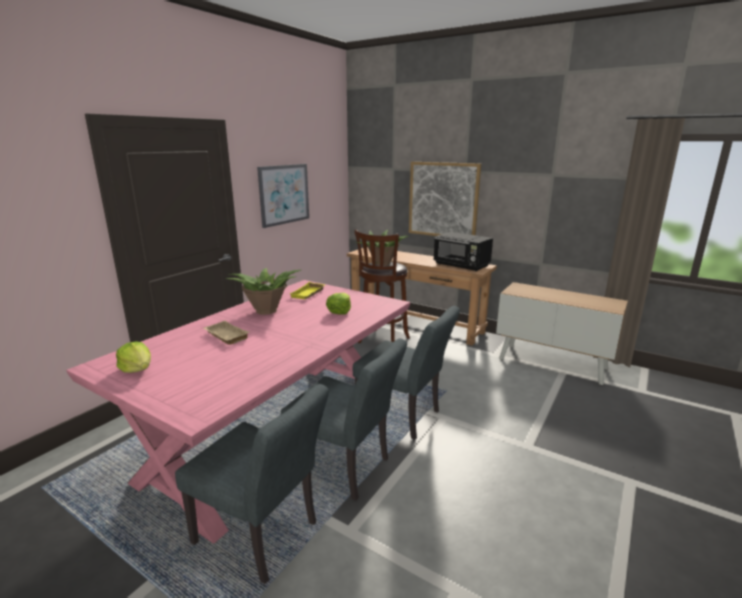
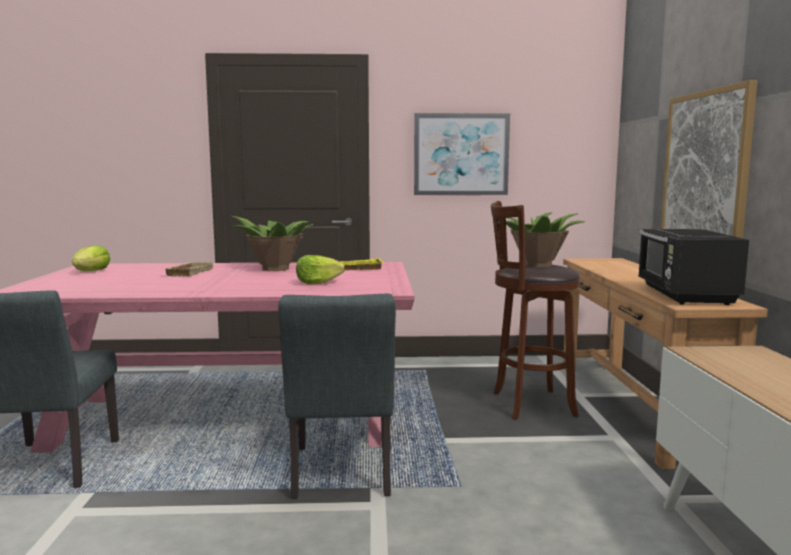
camera: 55 degrees right, 10 degrees down
grey chair [281,338,407,501] -> none

